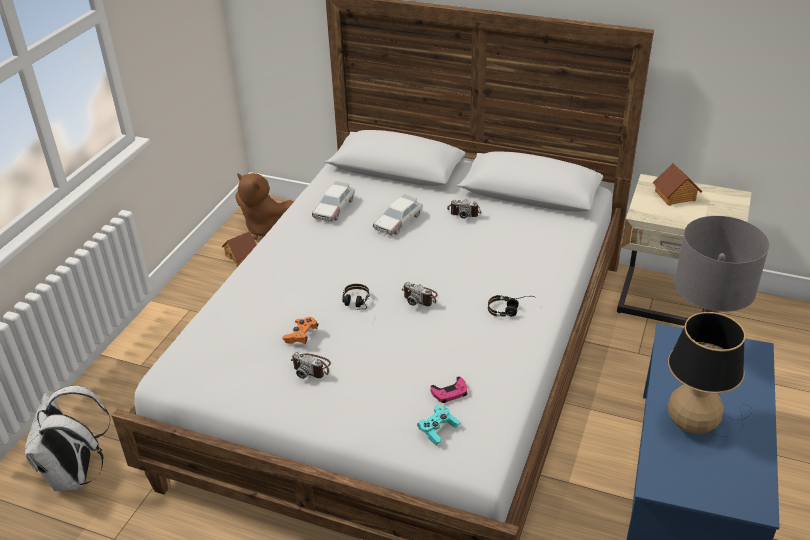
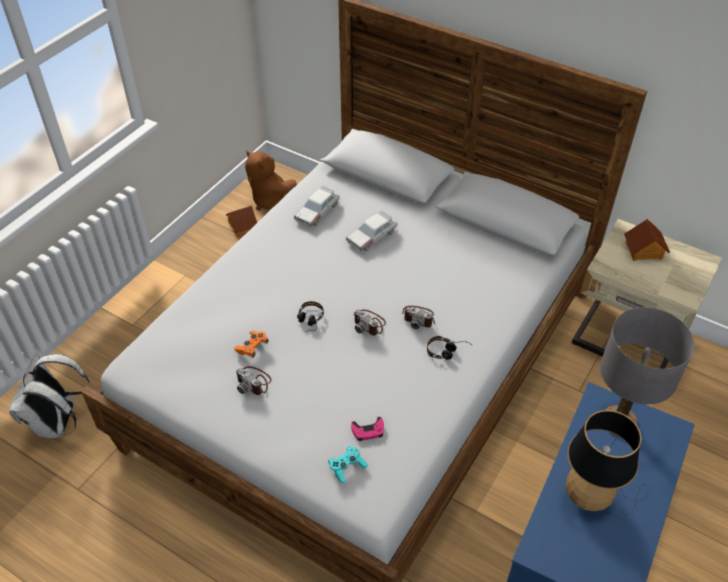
camera: 10 degrees right, 10 degrees up
camera [447,199,481,219] -> camera moved to [402,306,435,329]

